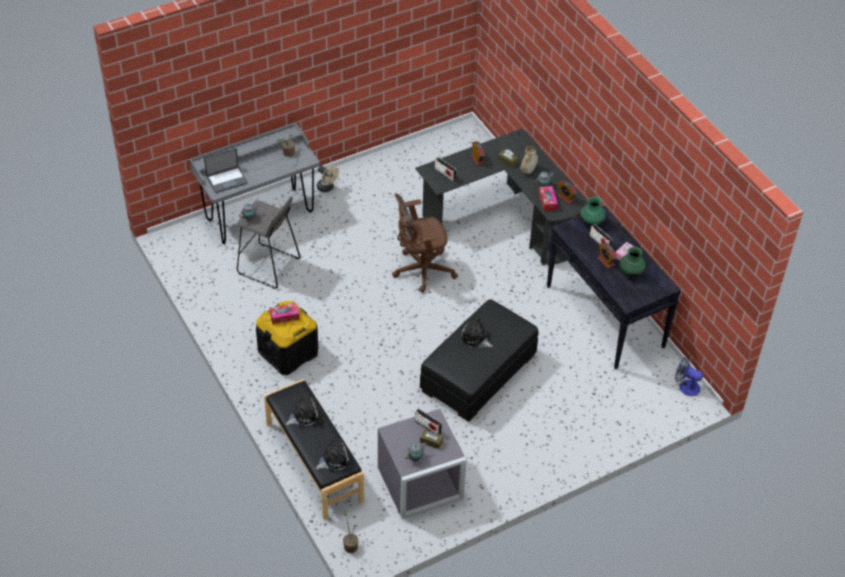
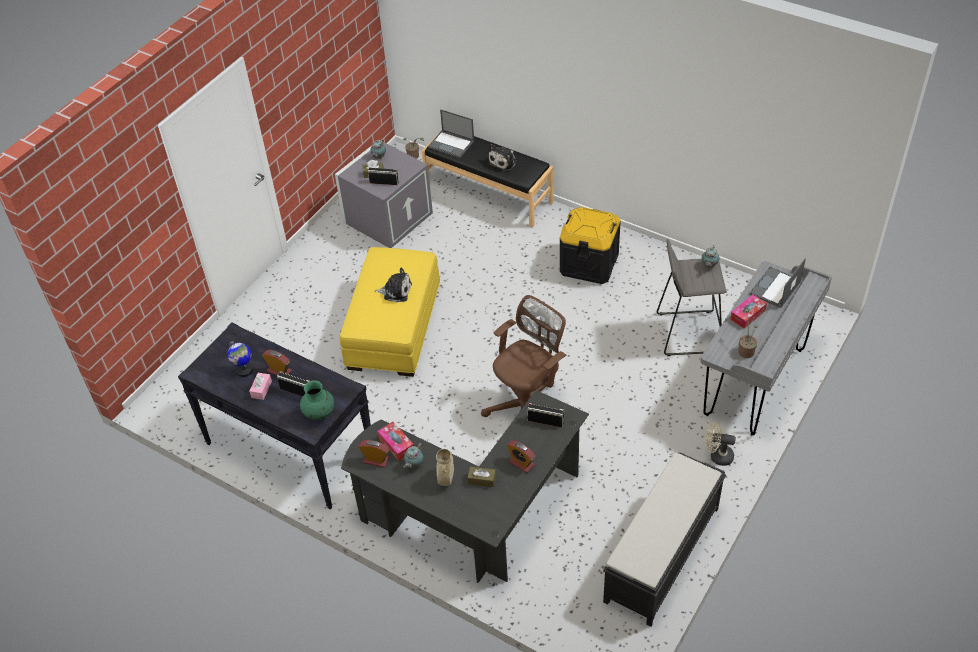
camera: 155 degrees right, 0 degrees up
tissue box [270,303,299,324] -> tissue box moved to [730,295,767,329]
plush toy [315,437,350,472] -> laptop [428,109,474,158]
black ottoman [420,299,538,422] -> yellow ottoman [340,247,440,377]
green vase [620,247,646,277] -> globe [227,341,253,377]
fan [675,357,703,396] -> none
none -> black bench [603,452,726,626]

